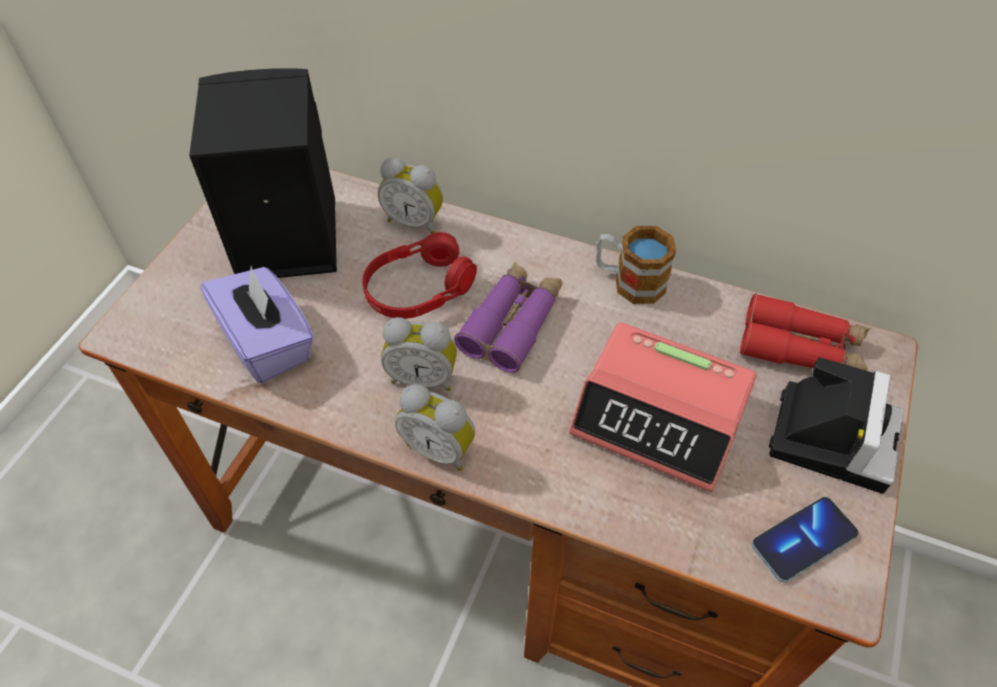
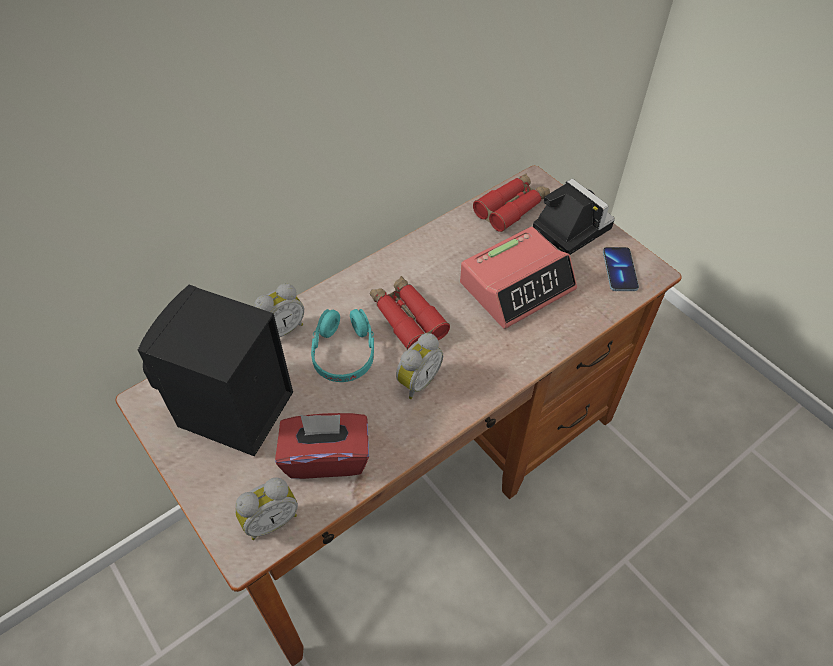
camera: 60 degrees left, 0 degrees up
purple tissue box [201,266,314,383] -> red tissue box [275,413,369,479]
red headphones [362,232,477,319] -> turquoise headphones [311,309,374,382]
alarm clock [395,384,475,471] -> alarm clock moved to [235,477,298,540]
purple binoculars [454,262,562,373] -> red binoculars [370,276,450,350]
mug [596,226,676,304] -> none

